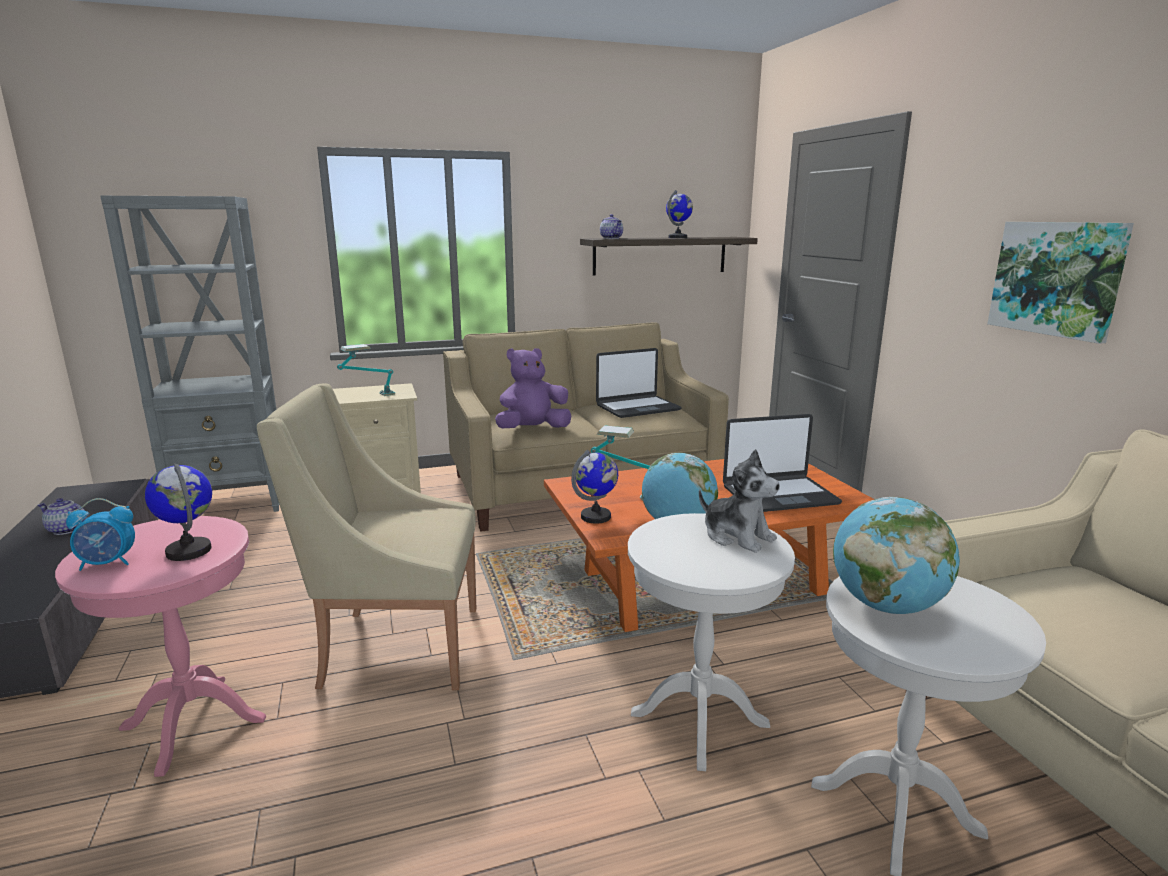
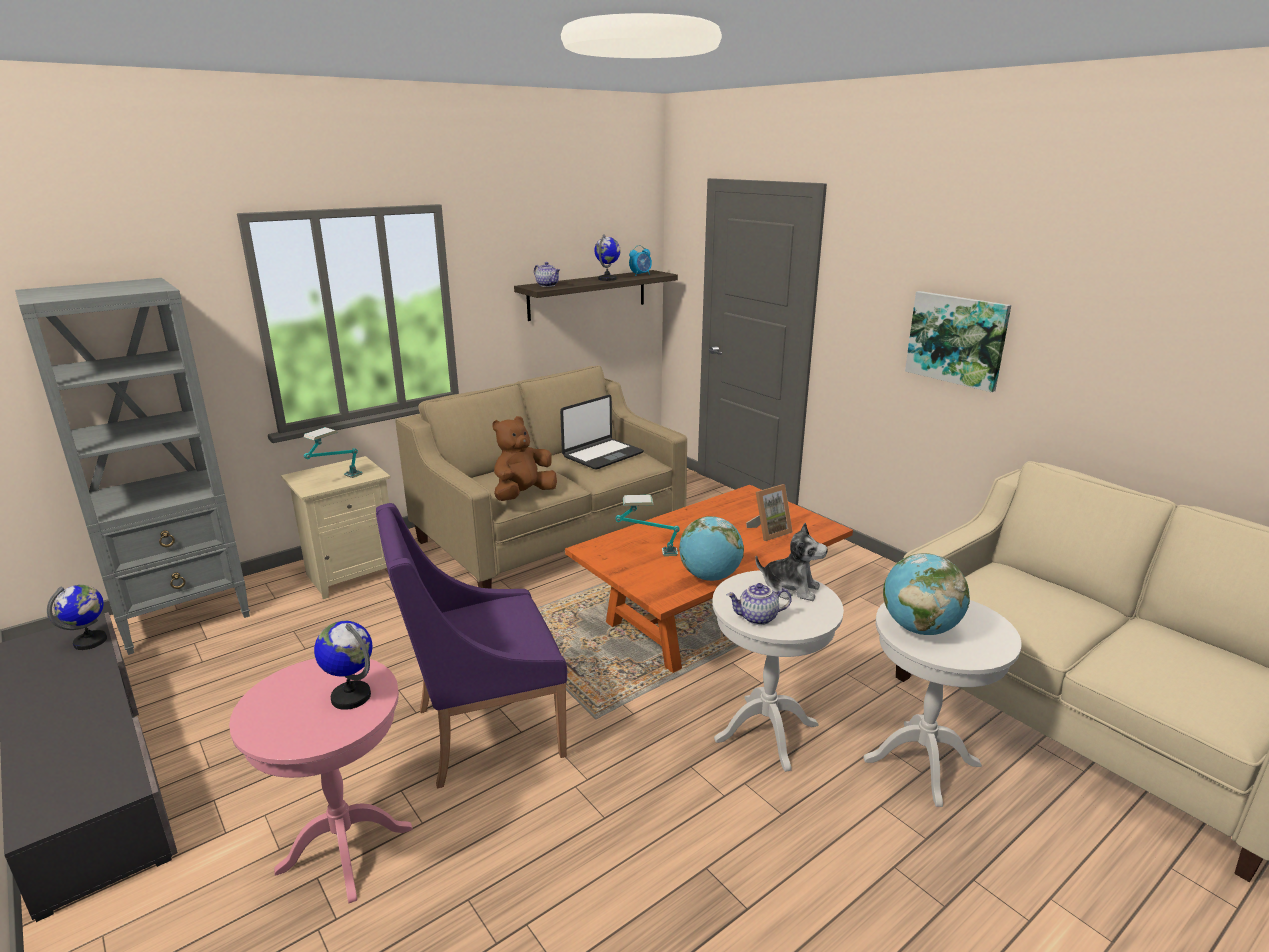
camera: 20 degrees left, 5 degrees up
teapot [38,498,88,535] -> teapot moved to [727,583,792,625]
alarm clock [66,498,135,571] -> alarm clock moved to [629,245,652,276]
beige armchair [257,383,476,690] -> purple armchair [376,503,567,789]
purple plush toy [495,348,571,428] -> brown plush toy [492,416,557,501]
globe [571,450,618,524] -> globe moved to [47,585,107,650]
laptop [723,414,842,512] -> picture frame [746,484,793,541]

